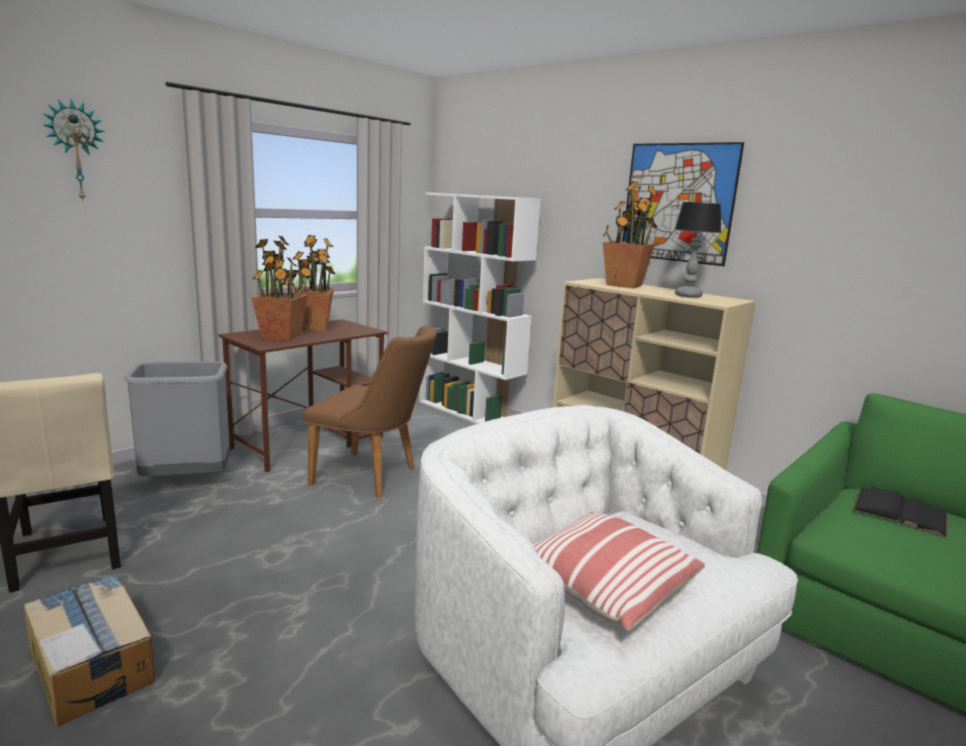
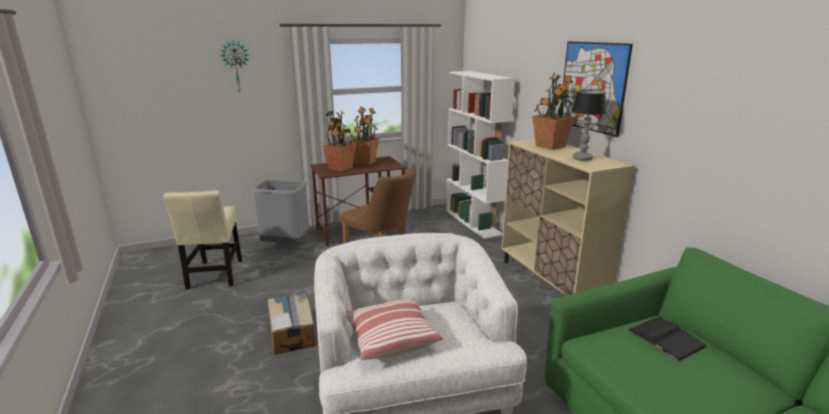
camera: 25 degrees right, 5 degrees up
cardboard box [24,574,155,726] -> cardboard box moved to [268,293,315,355]

